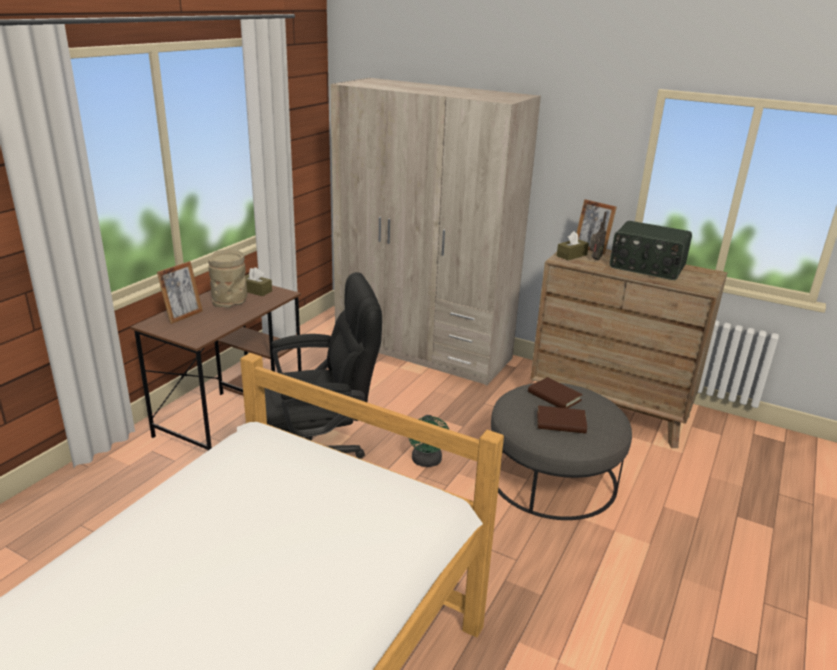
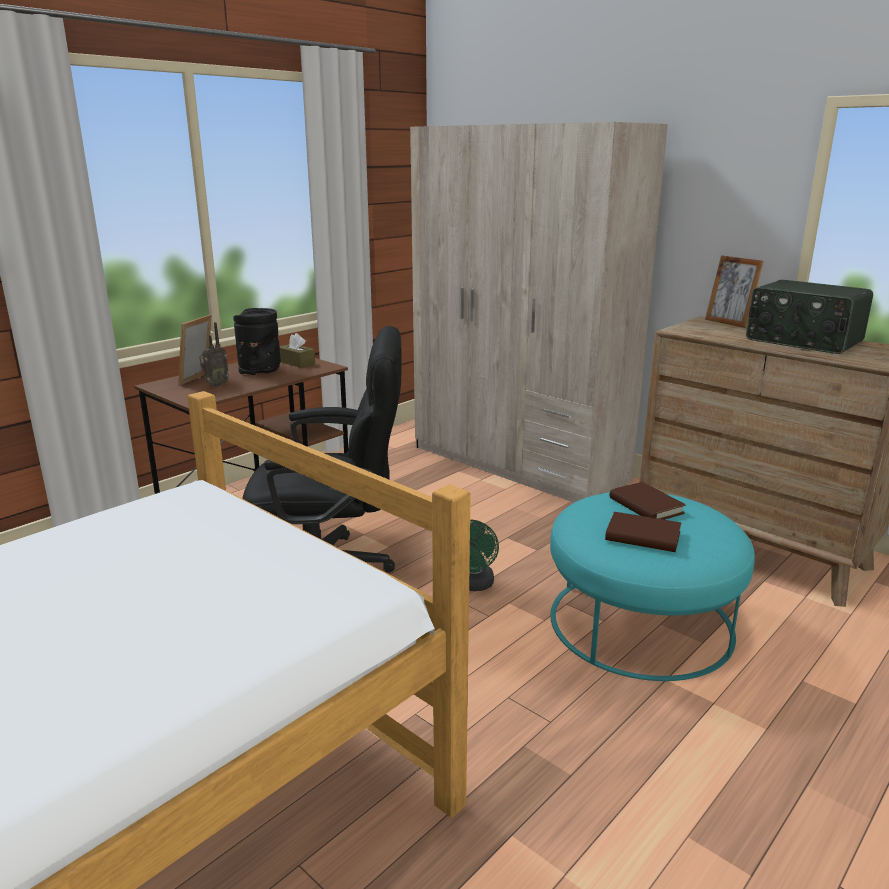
camera: 15 degrees right, 5 degrees down
picture frame [157,261,203,324] -> picture frame turned 150 degrees clockwise [178,315,212,386]
beige vase [208,250,248,308] -> black vase [233,308,281,375]
grey ottoman [491,383,632,520] -> turquoise ottoman [550,492,755,681]
brown tissue box [557,231,589,260] -> none
radio [589,212,607,260] -> radio moved to [200,322,229,387]

